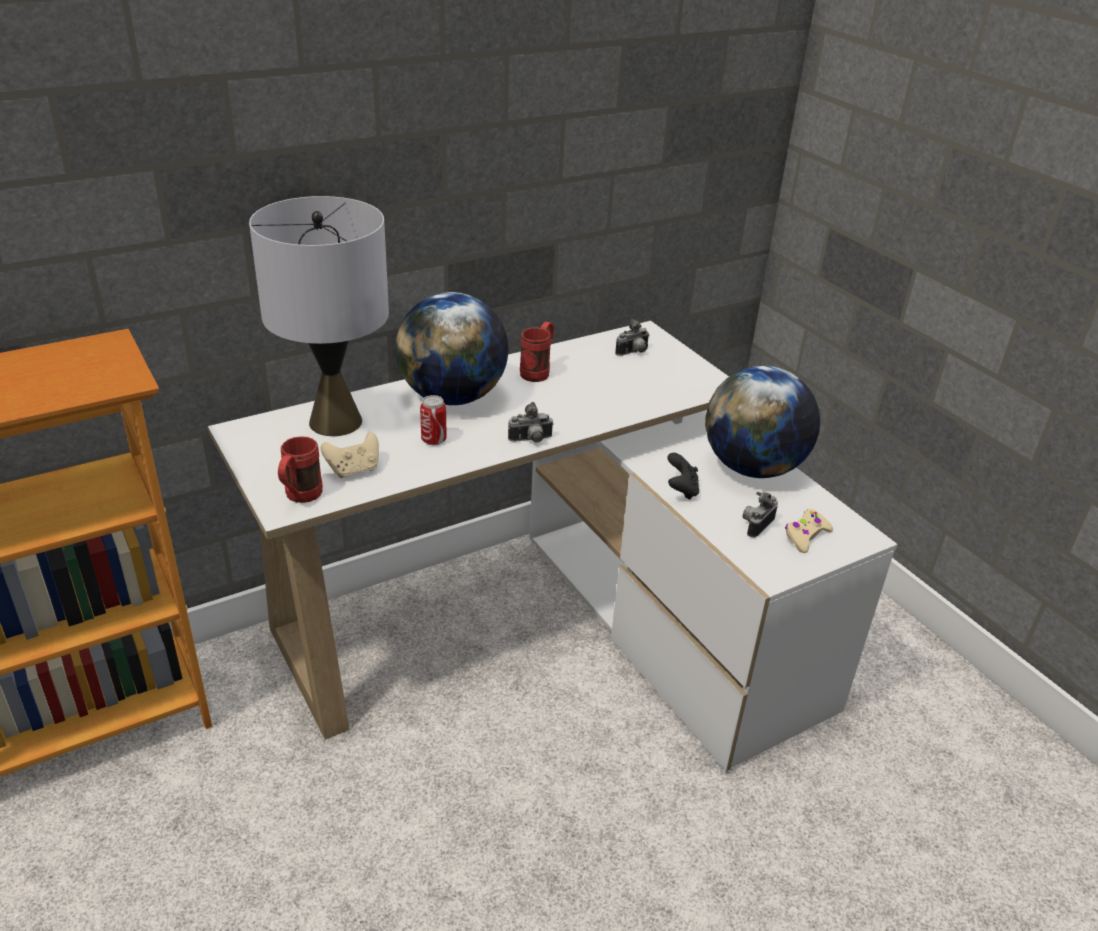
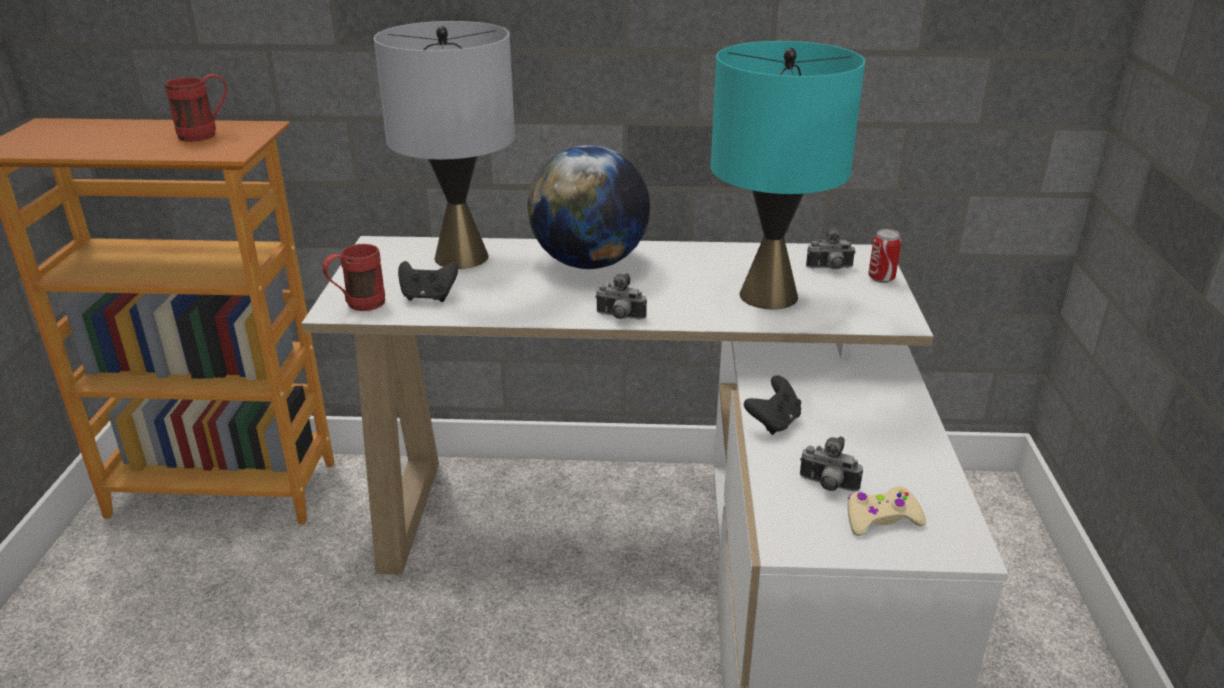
camera: 35 degrees right, 5 degrees down
beige game controller [321,432,379,478] -> black game controller [398,261,458,302]
can [420,395,447,445] -> can moved to [868,229,901,283]
red mug [520,322,554,382] -> red mug moved to [165,74,227,142]
globe [705,366,820,478] -> none
camera [743,492,778,538] -> camera turned 135 degrees counterclockwise [800,436,863,492]
none -> turquoise table lamp [711,41,865,309]

